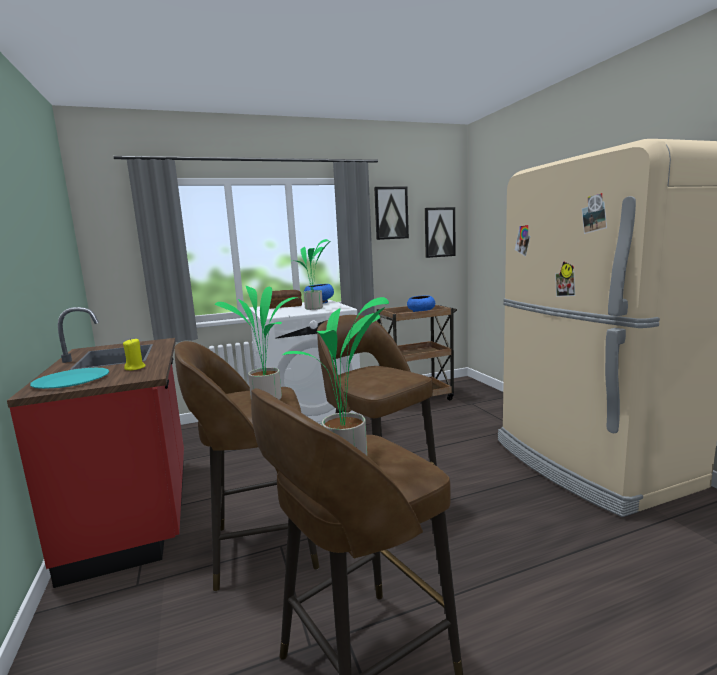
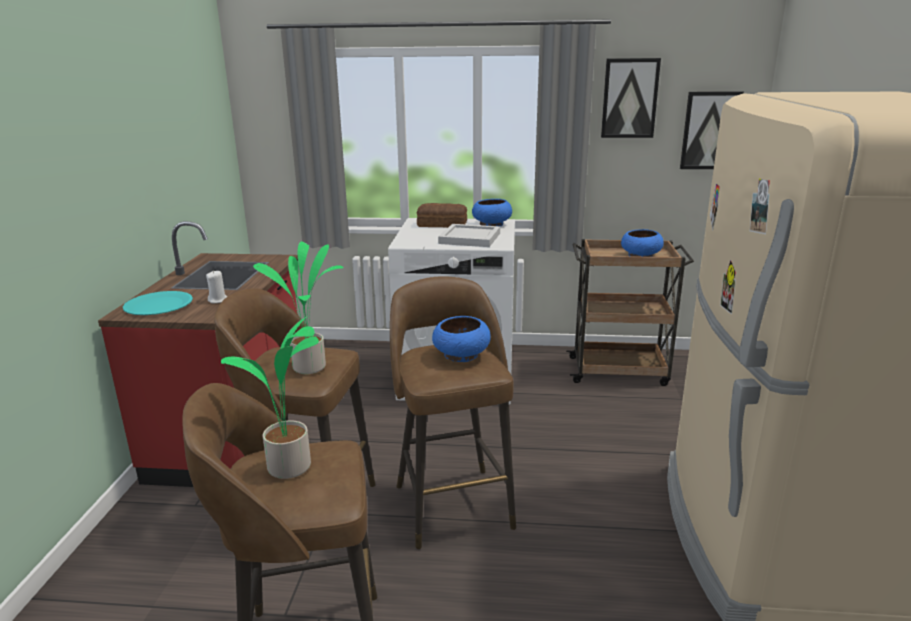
camera: 25 degrees right, 10 degrees up
yellow candle [123,338,146,370] -> white candle [206,270,227,303]
potted plant [290,239,329,310] -> white tray [438,224,500,247]
none -> blue bowl [432,316,491,362]

